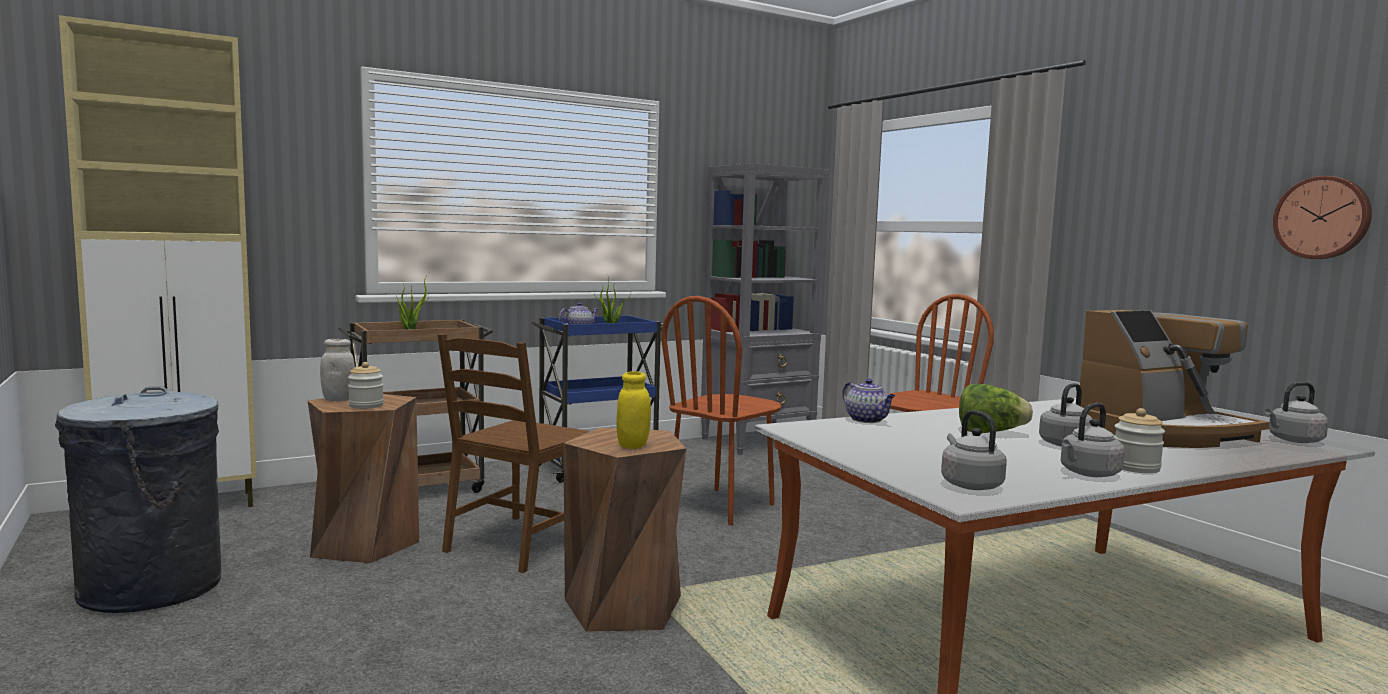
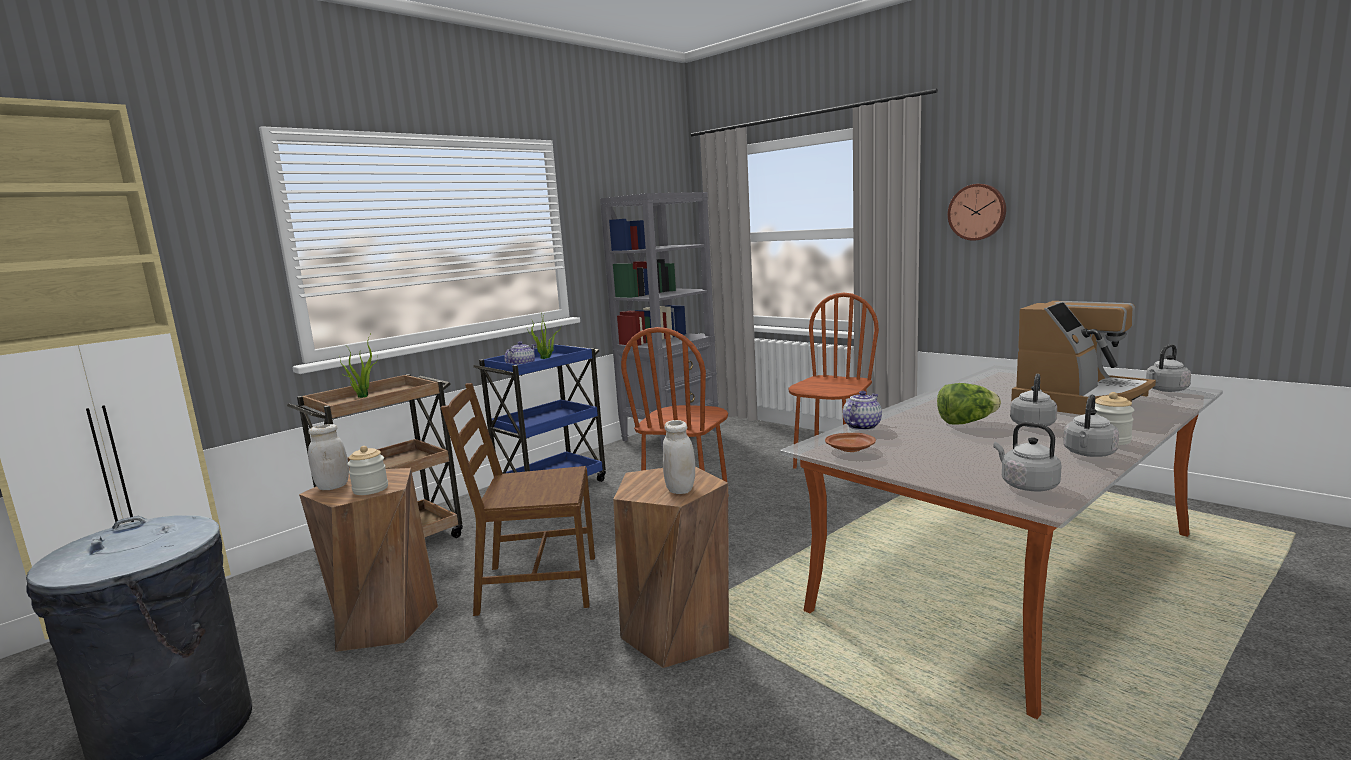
camera: 15 degrees left, 5 degrees up
brown chair [437,334,590,573] -> brown chair turned 75 degrees clockwise [441,383,595,616]
yellow jar [616,371,651,449] -> white jar [663,420,695,494]
teapot [842,378,895,423] -> teapot turned 90 degrees counterclockwise [843,391,882,430]
wall clock [1273,176,1372,259] -> wall clock moved to [948,184,1006,241]
none -> brown plate [825,433,876,452]

